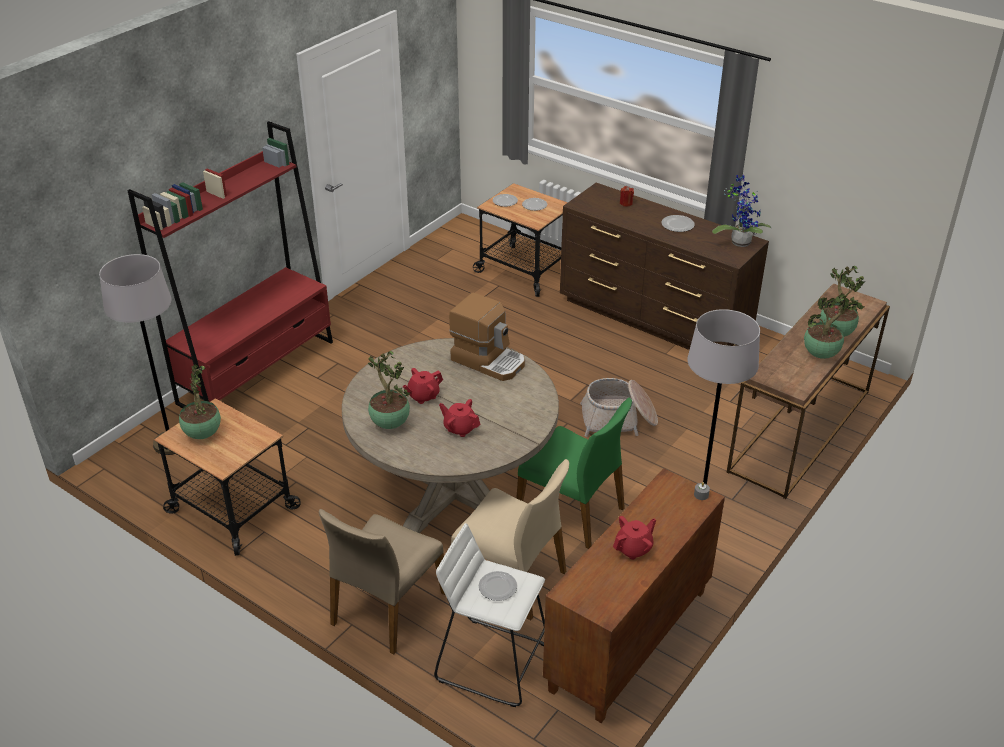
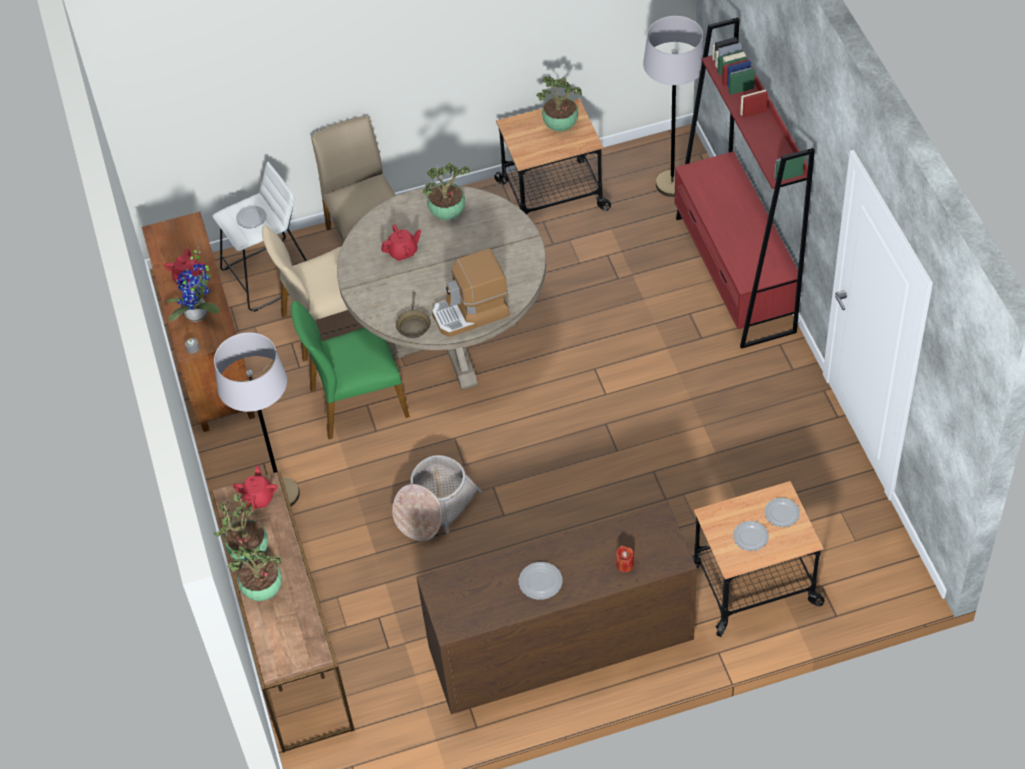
camera: 130 degrees right, 15 degrees up
red teapot [403,368,443,404] -> red teapot moved to [233,466,277,510]
potted plant [712,175,771,247] -> potted plant moved to [166,246,220,322]
none -> brown frying pan [396,292,431,338]

